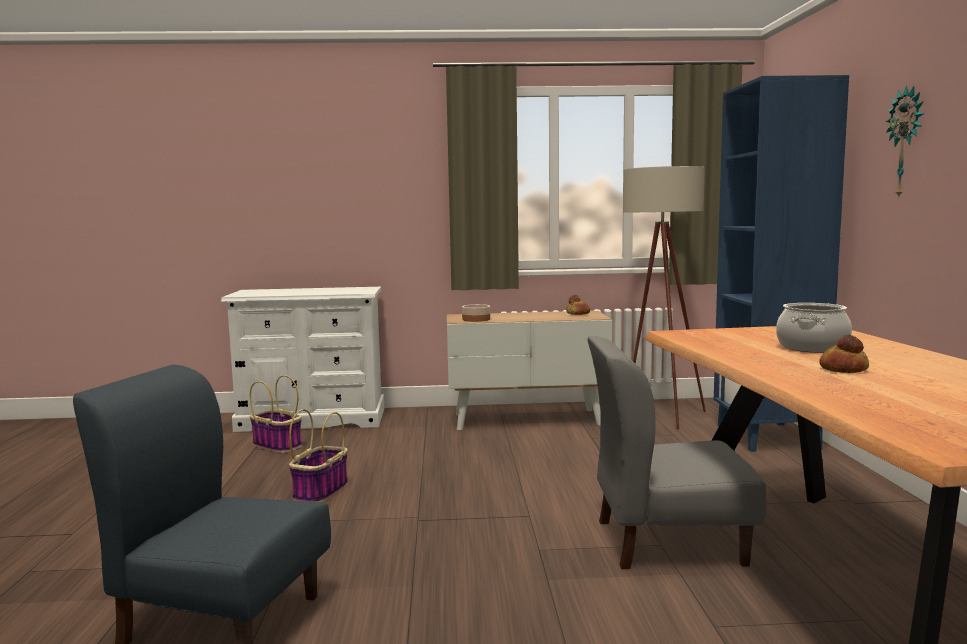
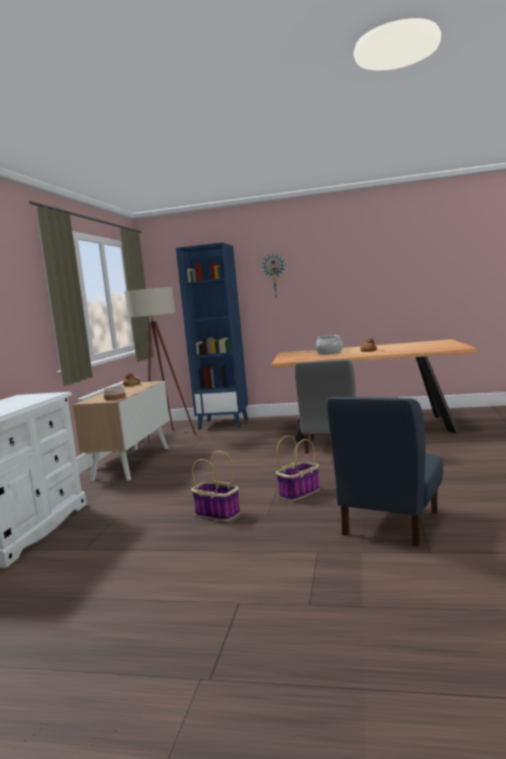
camera: 75 degrees left, 0 degrees up
basket [250,375,302,453] -> basket moved to [276,435,320,501]

